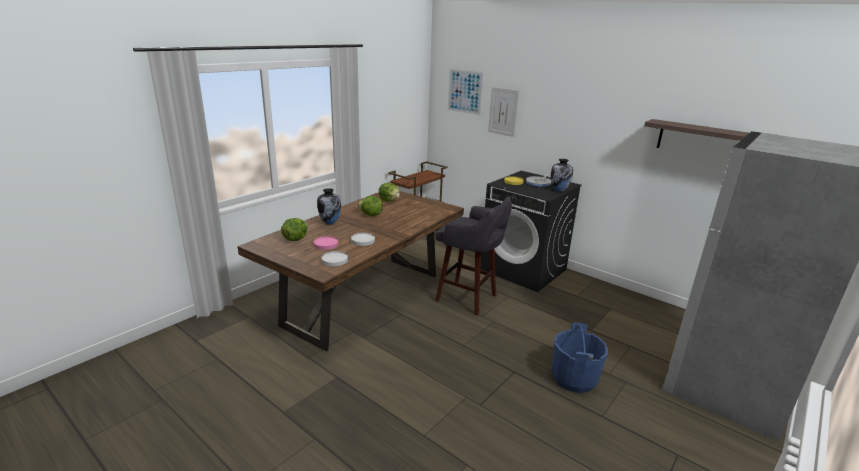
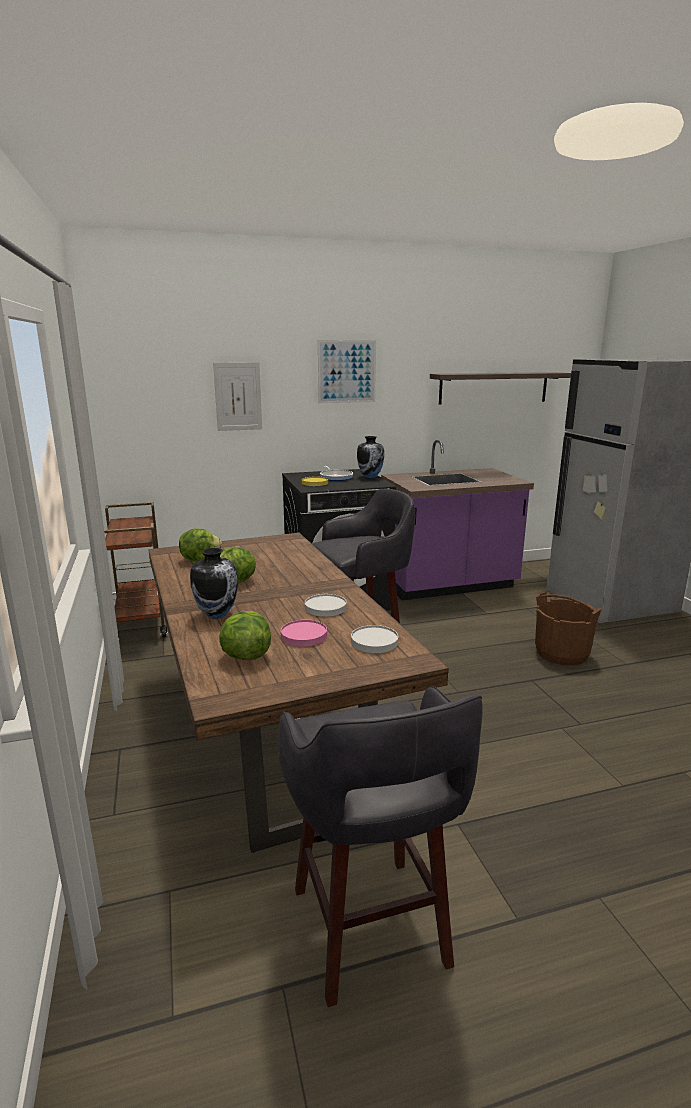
camera: 55 degrees left, 5 degrees down
picture [448,69,484,115] -> picture moved to [318,340,376,403]
blue bucket [552,322,608,393] -> brown bucket [535,592,602,665]
none -> grey stool [278,686,483,1007]
none -> purple counter [381,439,534,600]

